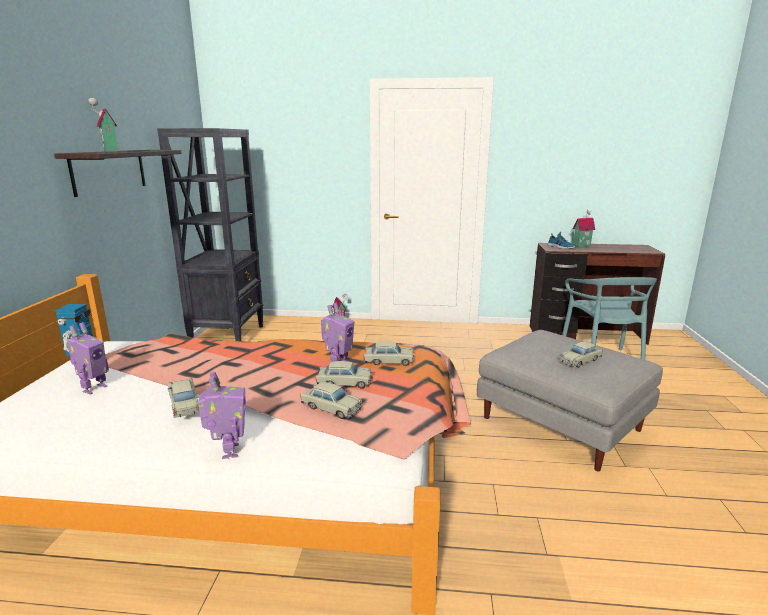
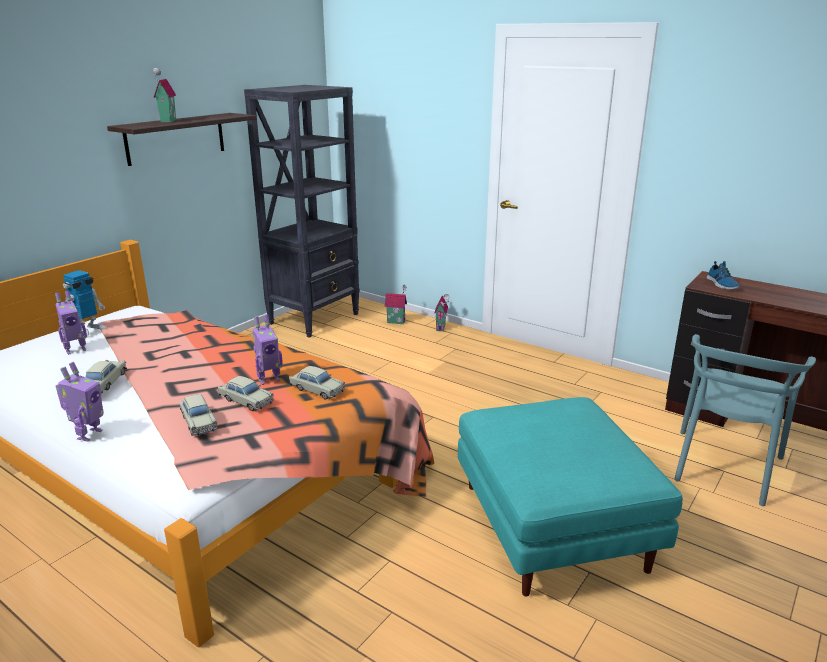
camera: 30 degrees right, 5 degrees up
grey ottoman [477,330,663,472] -> turquoise ottoman [458,397,683,597]
beige toy car [560,341,603,368] -> none
toy house [573,210,595,247] -> toy house moved to [385,285,407,324]

